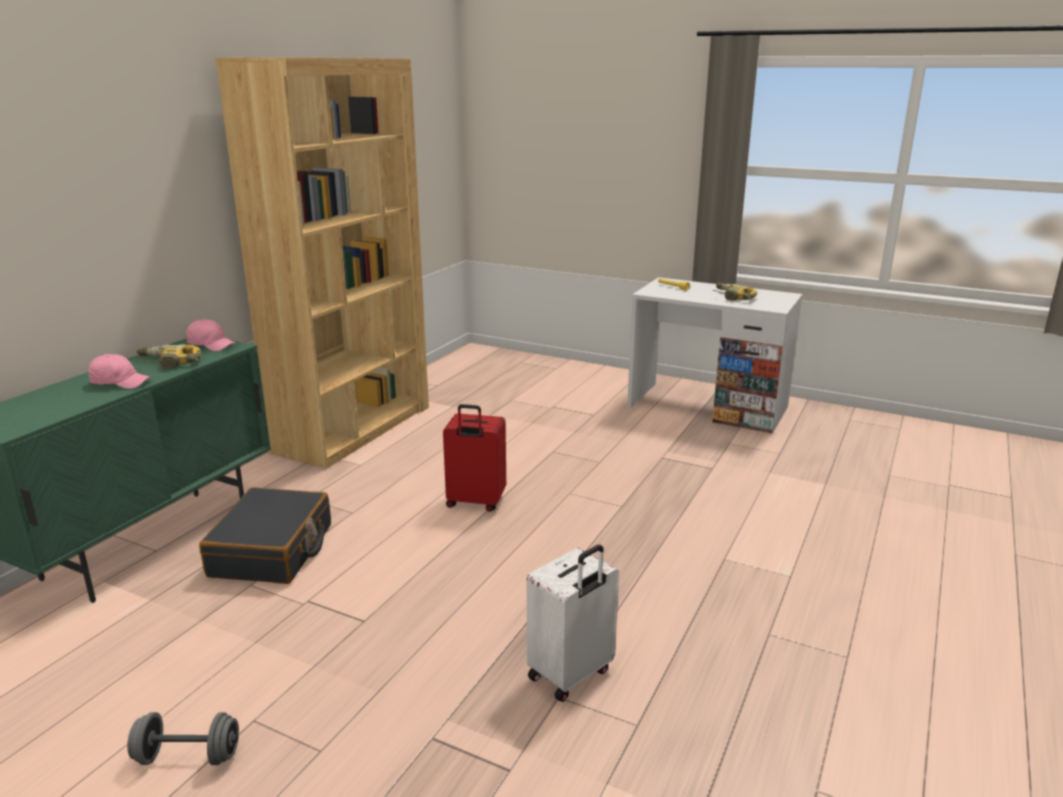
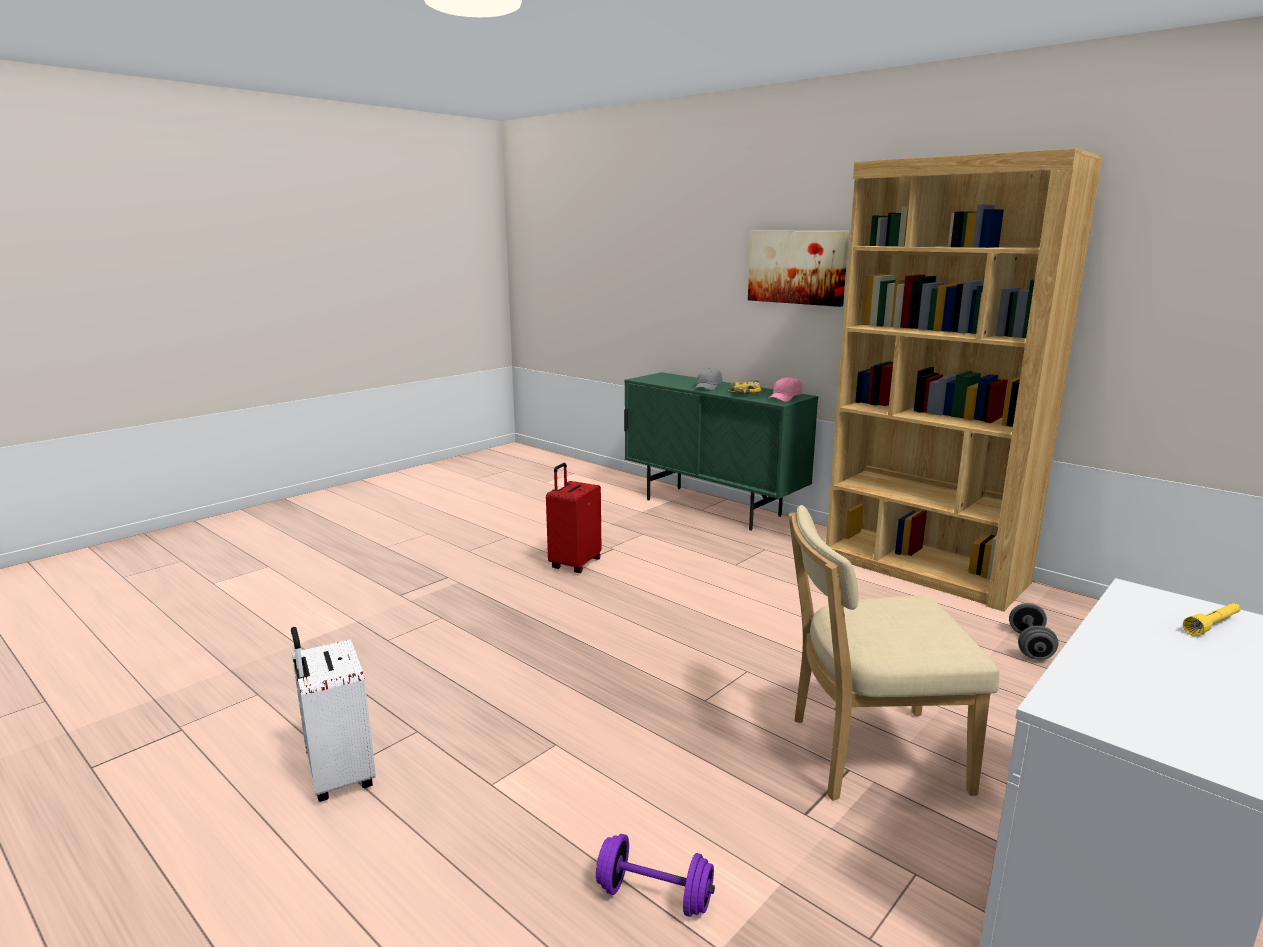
camera: 105 degrees right, 5 degrees down
pink cap [88,354,151,389] -> grey cap [695,367,722,391]
grey dumbbell [127,712,239,765] -> grey dumbbell moved to [1009,603,1058,660]
black suitcase [199,487,331,584] -> none
red suitcase [443,404,506,512] -> red suitcase moved to [546,463,601,573]
white suitcase [527,545,619,702] -> white suitcase moved to [291,627,376,802]
power drill [712,283,758,301] -> none
none -> purple dumbbell [596,834,715,917]
none -> picture [748,231,849,307]
none -> beige chair [789,505,999,801]

